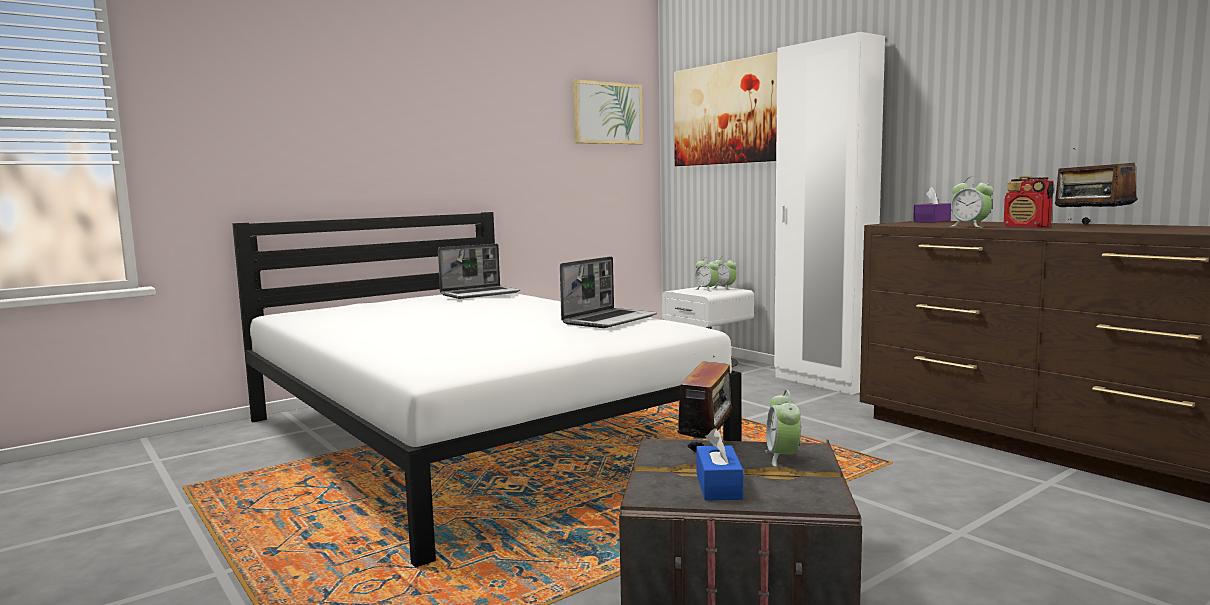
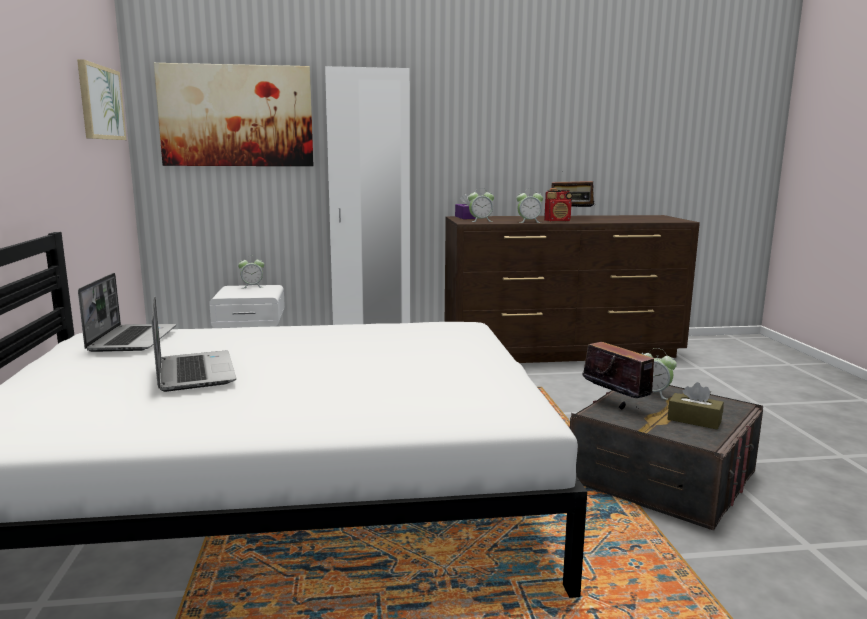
camera: 60 degrees left, 5 degrees up
laptop [560,256,657,328] -> laptop moved to [151,297,236,392]
alarm clock [695,257,719,291] -> alarm clock moved to [468,192,494,222]
blue tissue box [696,428,743,501] -> brown tissue box [668,382,724,430]

